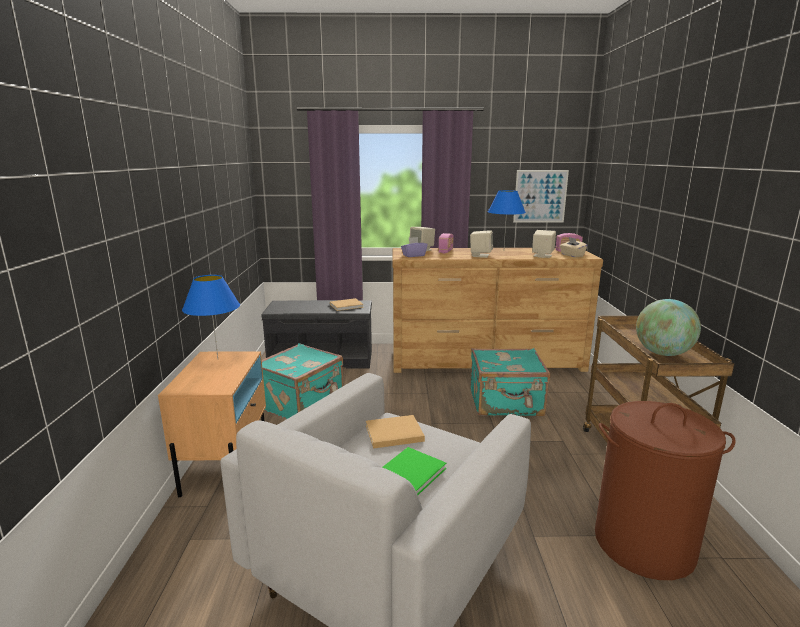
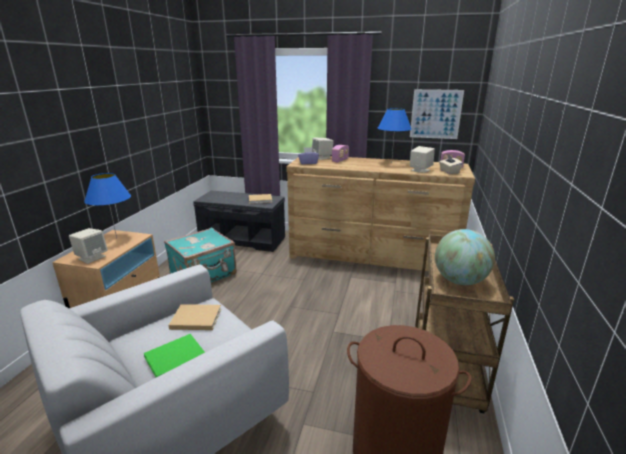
camera: 15 degrees right, 5 degrees up
beige speaker [470,230,493,258] -> beige speaker moved to [69,228,108,264]
turquoise suitcase [471,348,550,416] -> none

